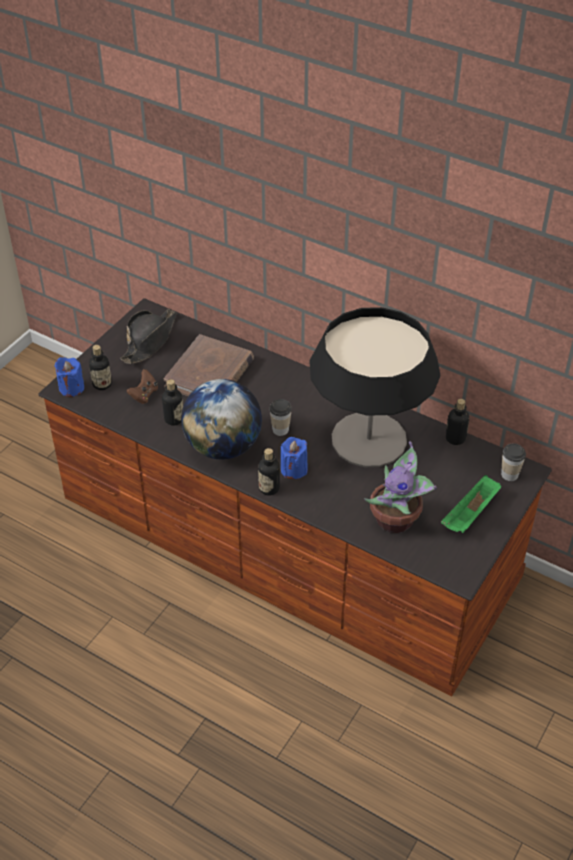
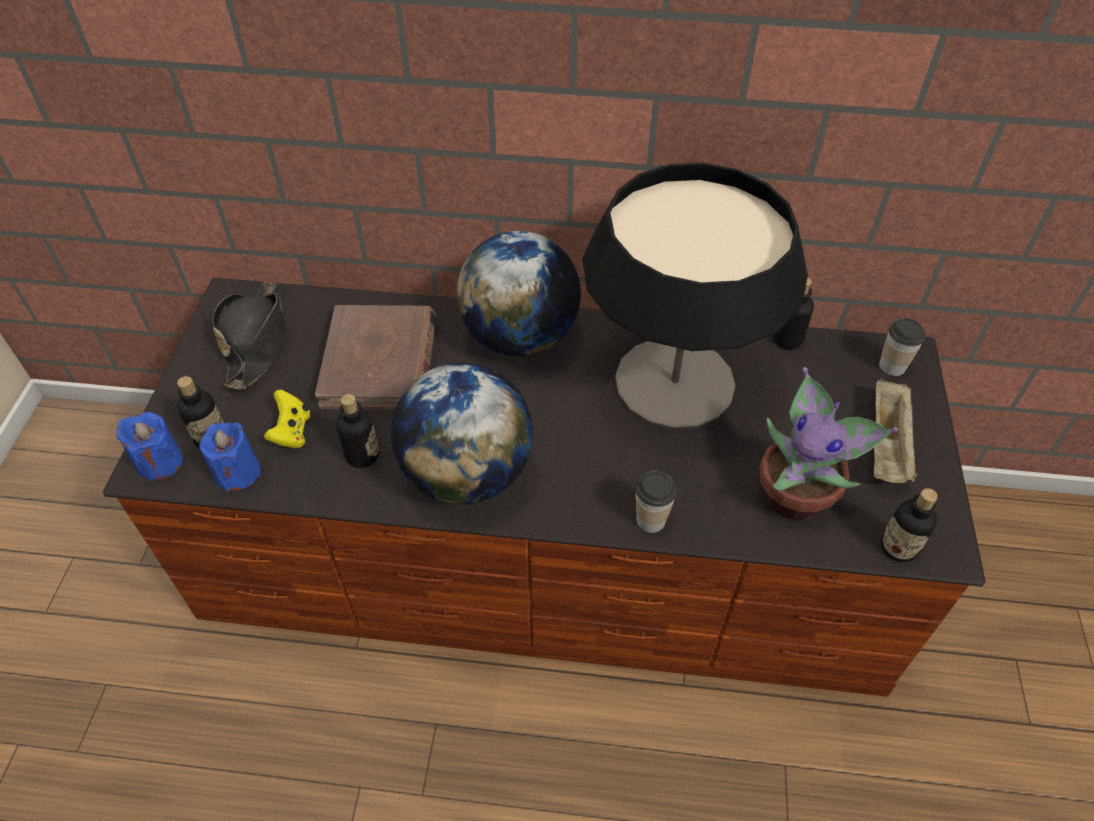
camera: 25 degrees left, 5 degrees up
brown game controller [126,369,158,404] -> yellow game controller [264,390,310,448]
bottle [258,448,280,495] -> bottle moved to [881,488,938,562]
cup [269,399,292,436] -> cup moved to [636,471,677,533]
blue candle [281,437,308,479] -> blue candle moved to [199,422,261,493]
green tray [441,475,501,533] -> beige tray [874,379,918,483]
none -> globe [457,231,581,356]

